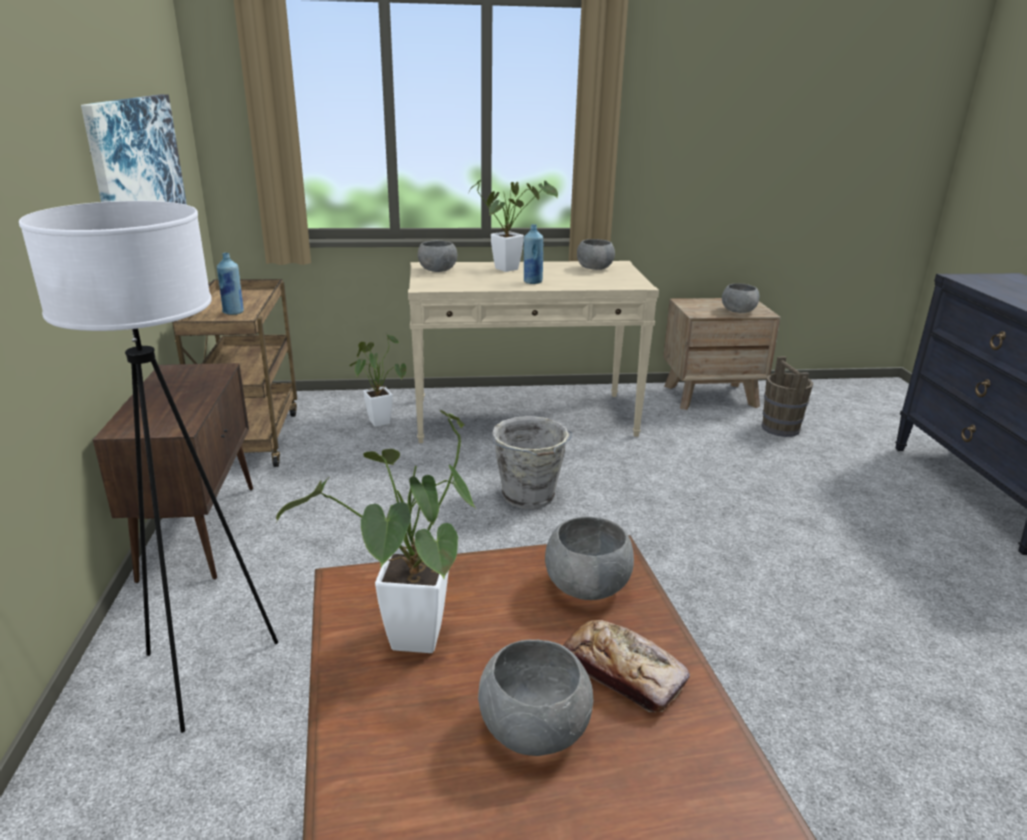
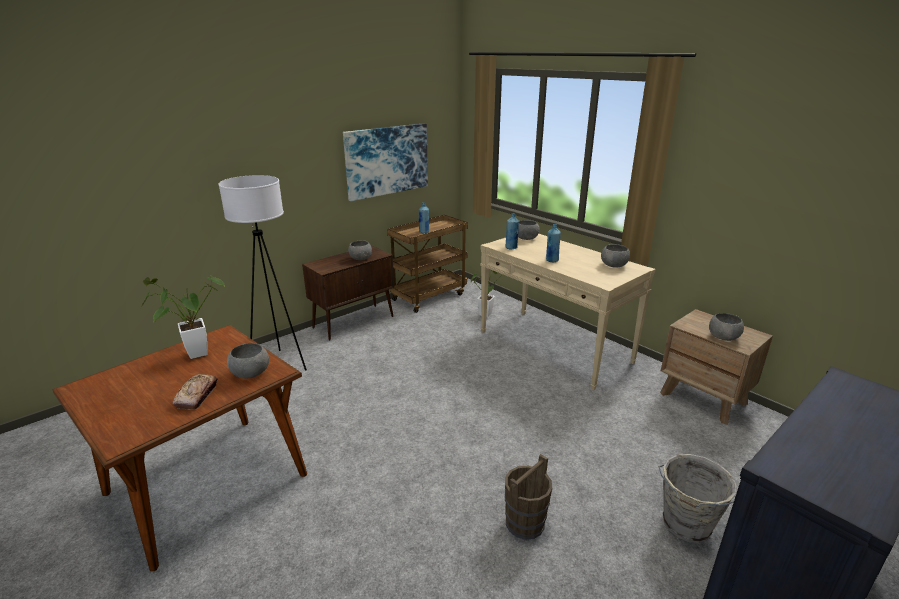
camera: 55 degrees right, 0 degrees up
potted plant [469,180,558,272] -> none
grey bowl [478,640,593,756] -> grey bowl moved to [348,241,372,260]
grey bucket [492,416,572,509] -> grey bucket moved to [659,454,737,543]
brown bucket [762,356,814,437] -> brown bucket moved to [505,454,552,540]
none -> blue bottle [506,213,519,249]

